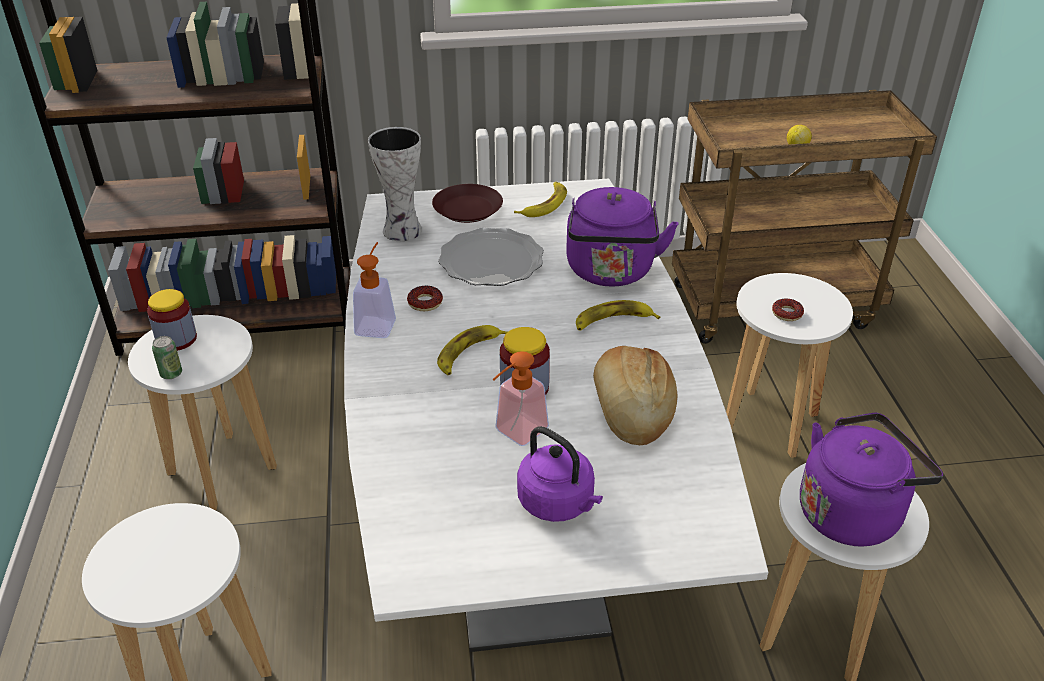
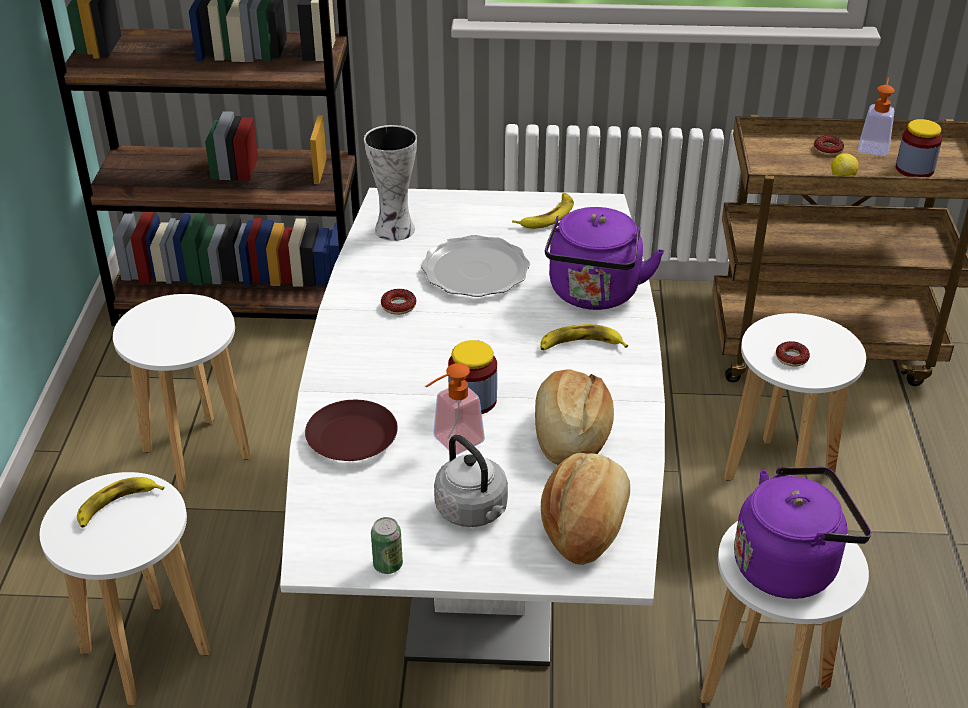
camera: 10 degrees right, 0 degrees up
jar [147,289,197,351] -> jar moved to [896,119,942,177]
can [152,336,182,379] -> can moved to [371,517,403,574]
soap dispenser [353,242,396,338] -> soap dispenser moved to [858,78,895,156]
brown plate [432,184,503,223] -> brown plate moved to [305,400,398,461]
banana [437,325,508,375] -> banana moved to [77,477,165,528]
purple kettle [517,426,603,522] -> grey kettle [434,435,508,527]
none -> bread [541,453,630,565]
none -> donut [814,136,844,156]

